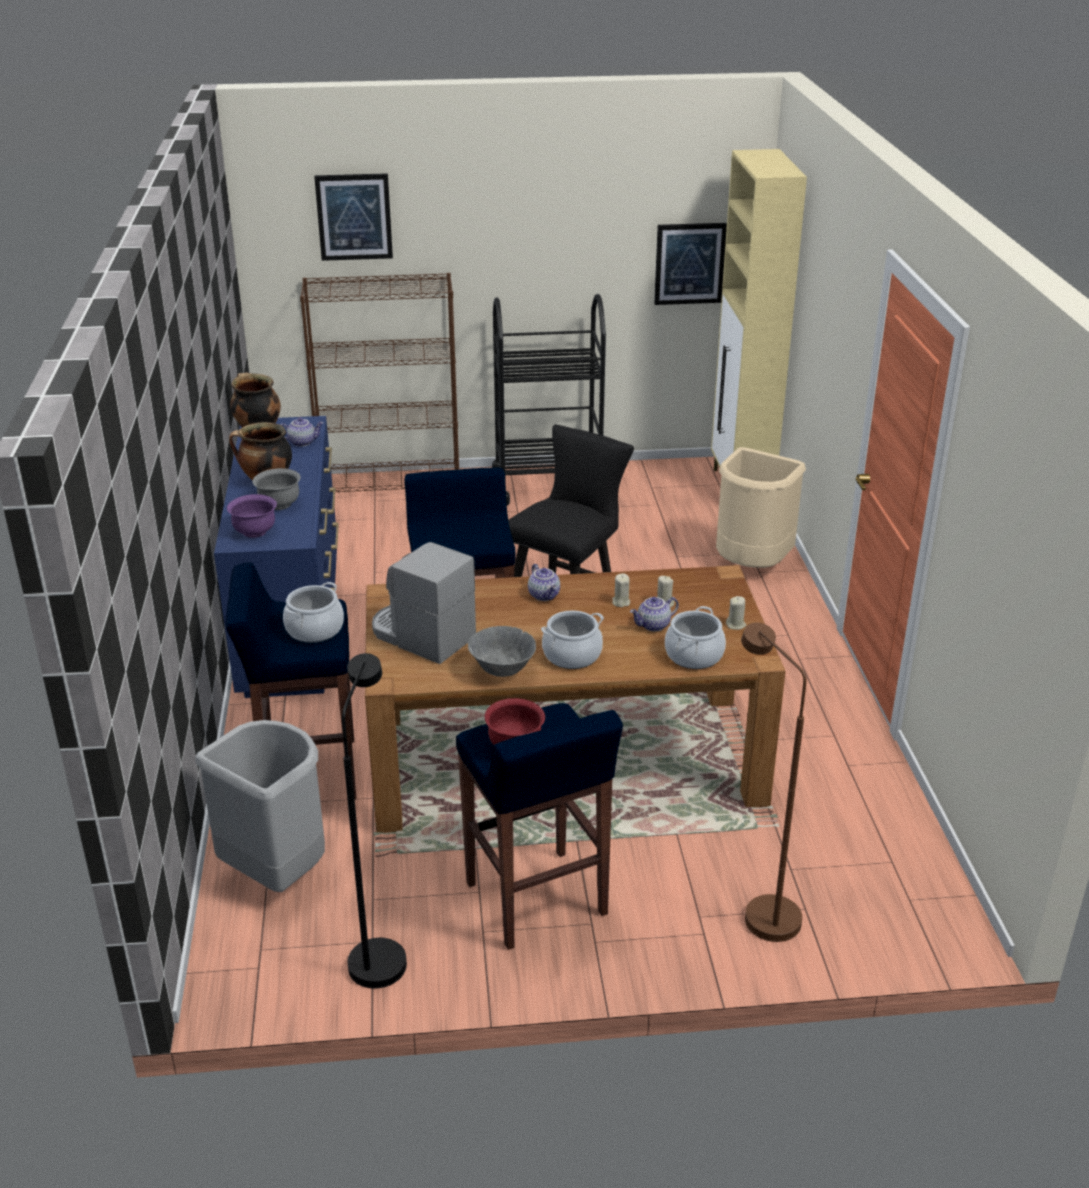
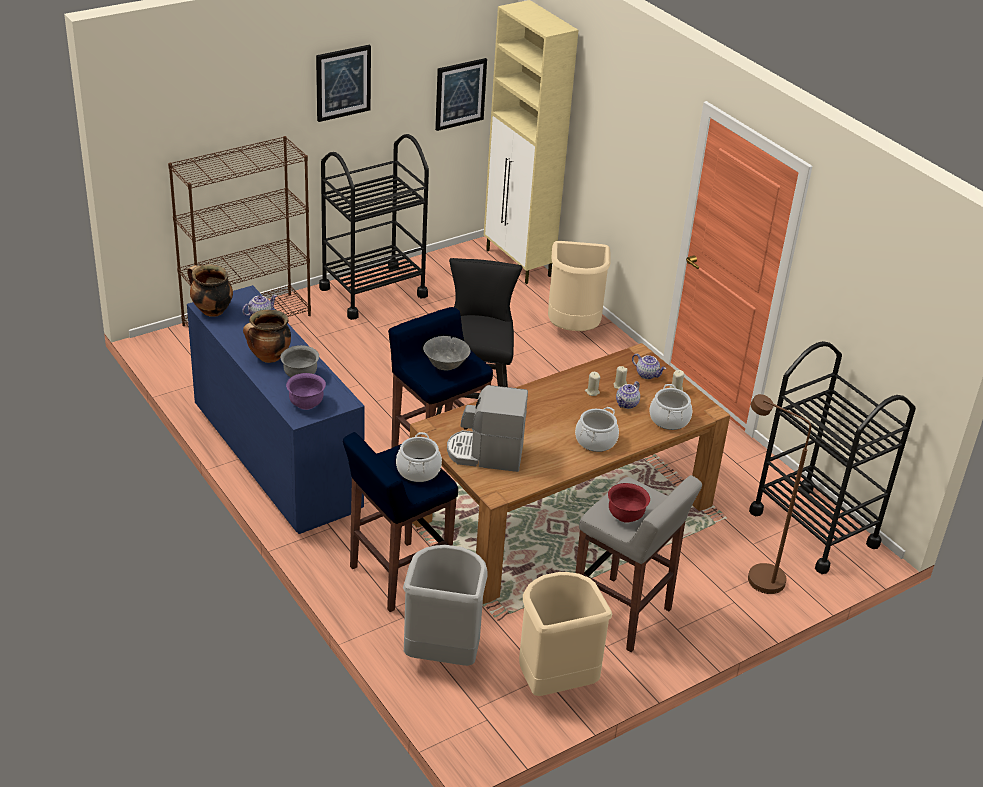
camera: 30 degrees left, 5 degrees up
picture [314,173,393,261] -> picture moved to [316,45,371,122]
black floor lamp [342,653,407,989] -> beige trash can [519,572,612,696]
blue stool [456,703,623,950] -> grey stool [575,475,702,652]
grey bowl [468,626,536,677] -> grey bowl moved to [423,336,471,371]
teapot [528,564,560,601] -> teapot moved to [632,354,666,379]
none -> black cart [749,341,916,574]

